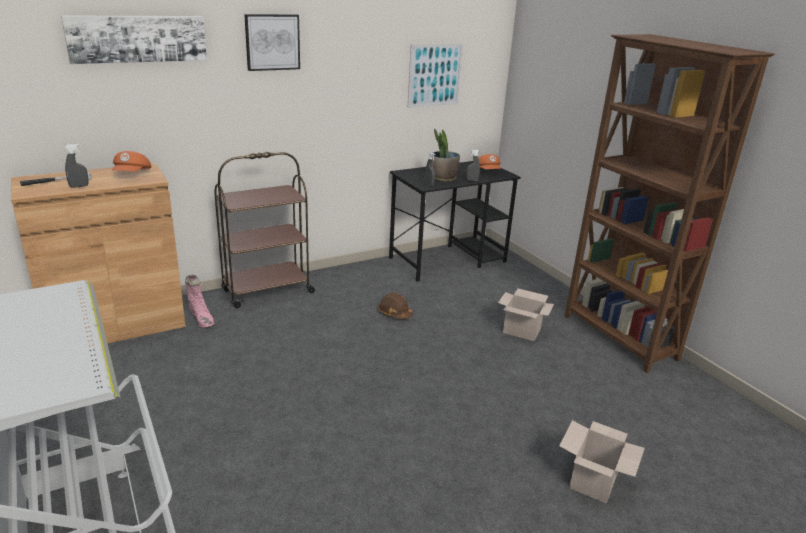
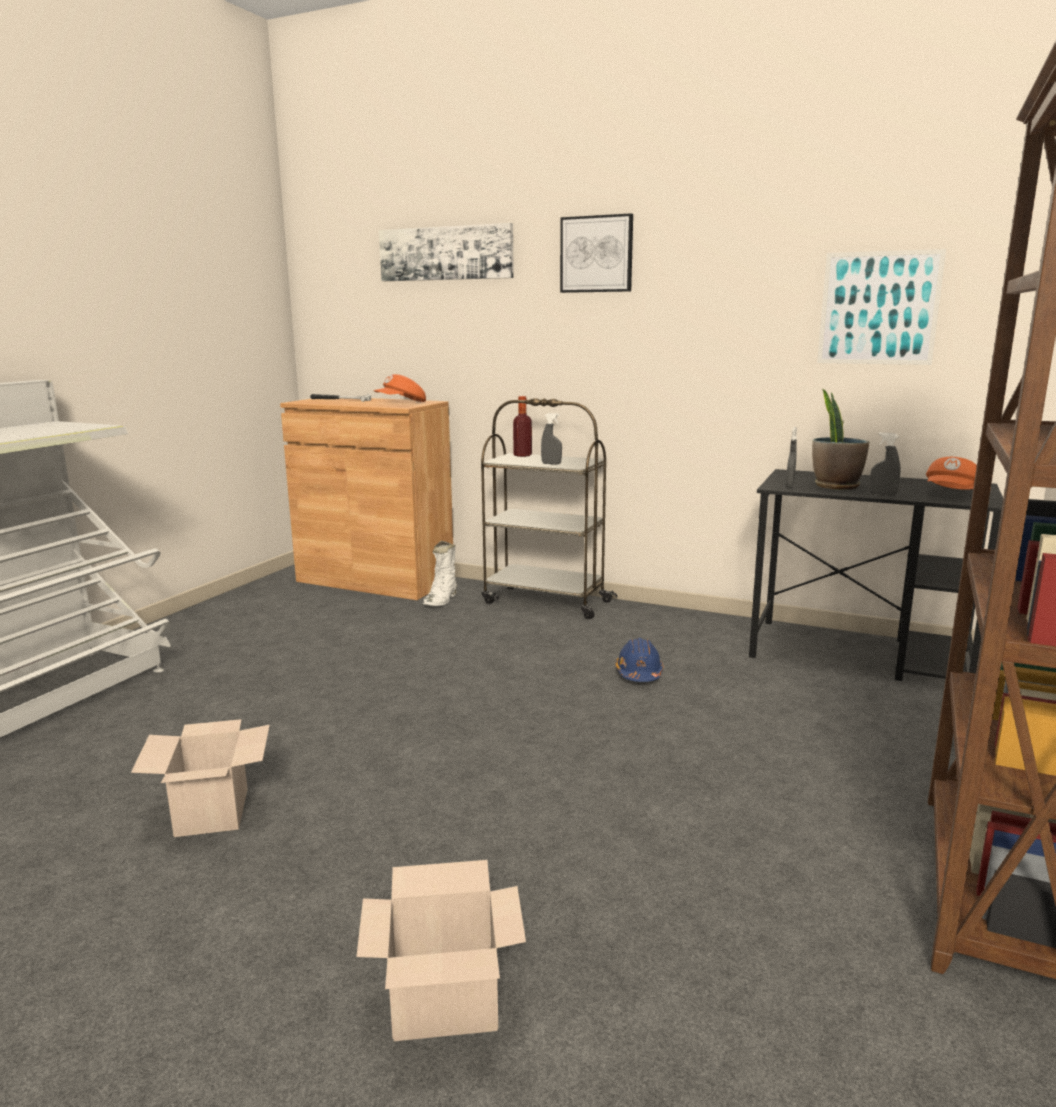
camera: 55 degrees right, 10 degrees down
grey spray bottle [65,144,89,188] -> grey spray bottle moved to [541,413,562,465]
pink boot [185,275,214,328] -> white boot [423,541,457,606]
brown cart [215,152,315,309] -> grey cart [481,398,617,620]
brown hard hat [378,293,413,319] -> blue hard hat [616,638,663,682]
cardboard box [498,288,554,341] -> cardboard box moved to [131,719,270,837]
none -> bottle [513,396,532,457]

